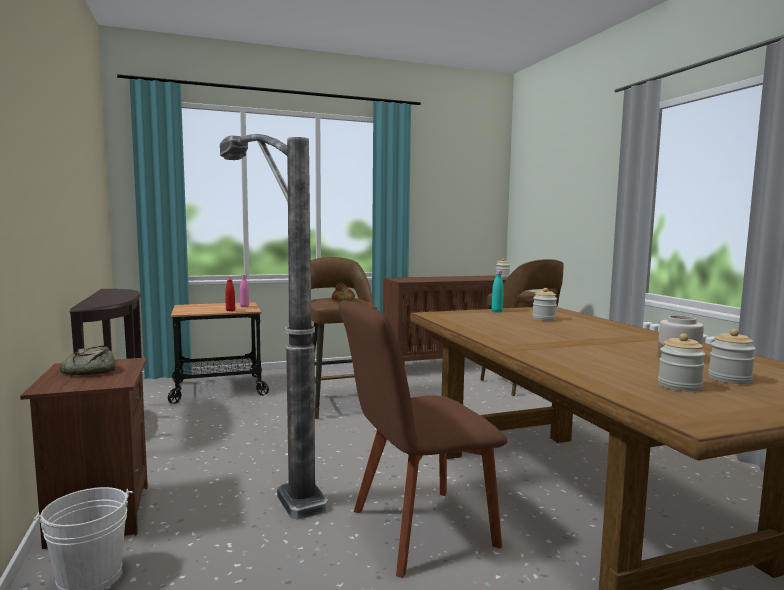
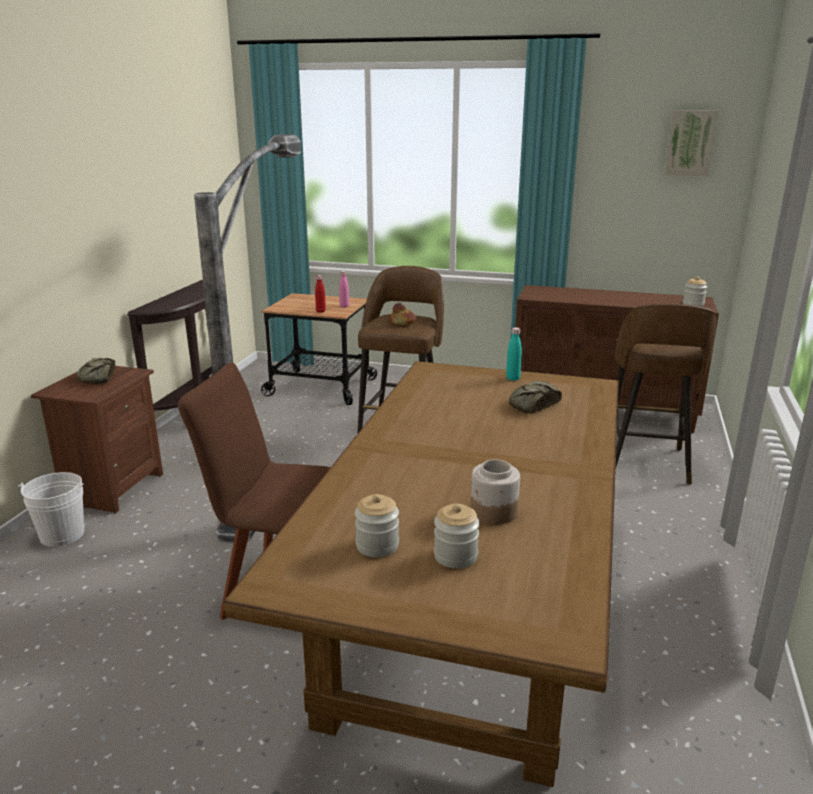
camera: 35 degrees right, 15 degrees up
jar [532,288,557,321] -> bread [509,381,562,414]
none -> picture [664,110,718,176]

